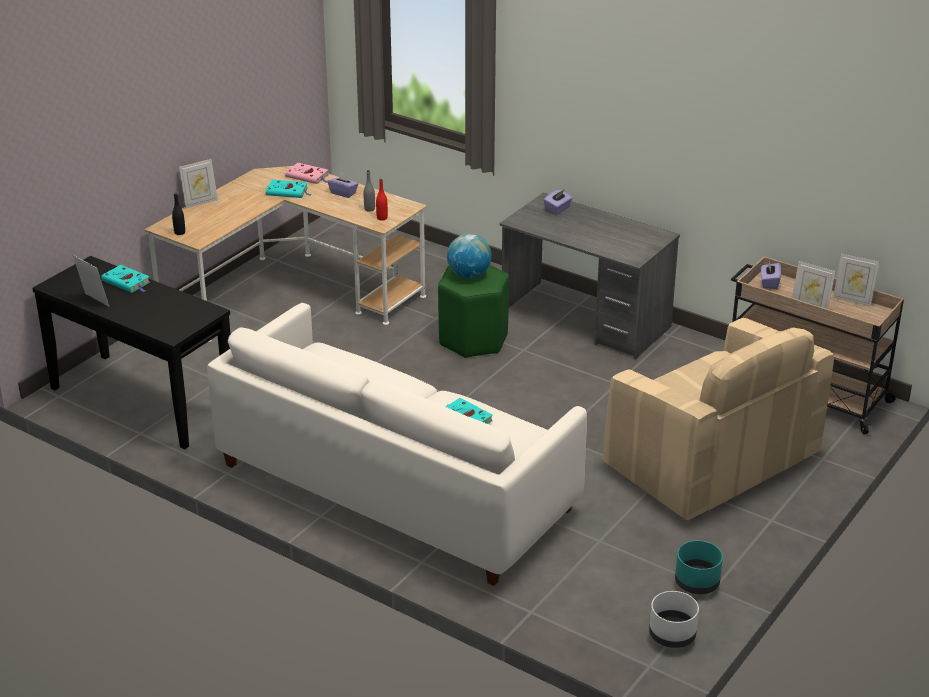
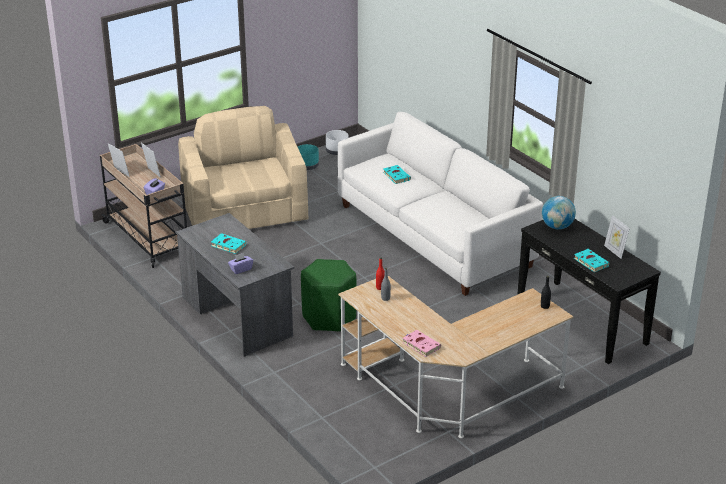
camera: 160 degrees left, 0 degrees up
picture frame [179,159,218,208] -> none
turquoise book [266,180,312,198] -> turquoise book moved to [211,233,246,254]
purple tissue box [328,172,358,198] -> none
globe [447,234,492,278] -> globe moved to [542,196,576,230]

